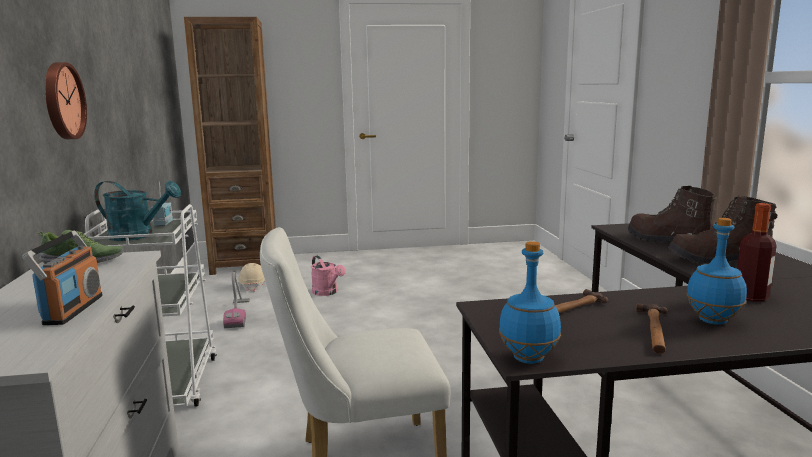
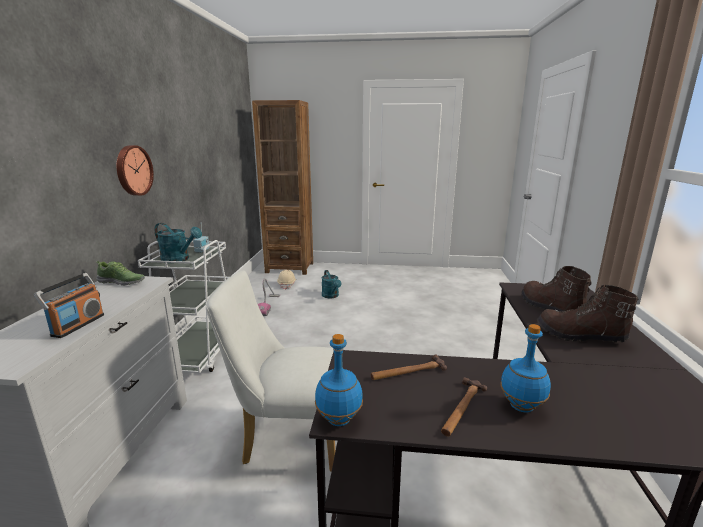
camera: 15 degrees right, 5 degrees up
pink watering can [311,256,346,296] -> turquoise watering can [321,270,342,298]
bottle [737,203,777,302] -> none

